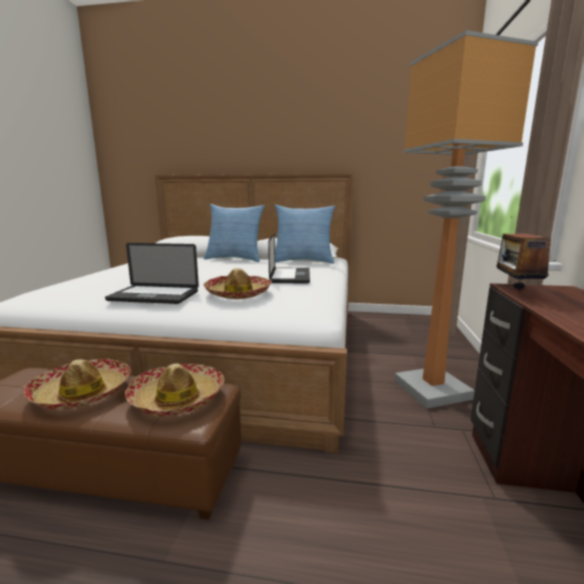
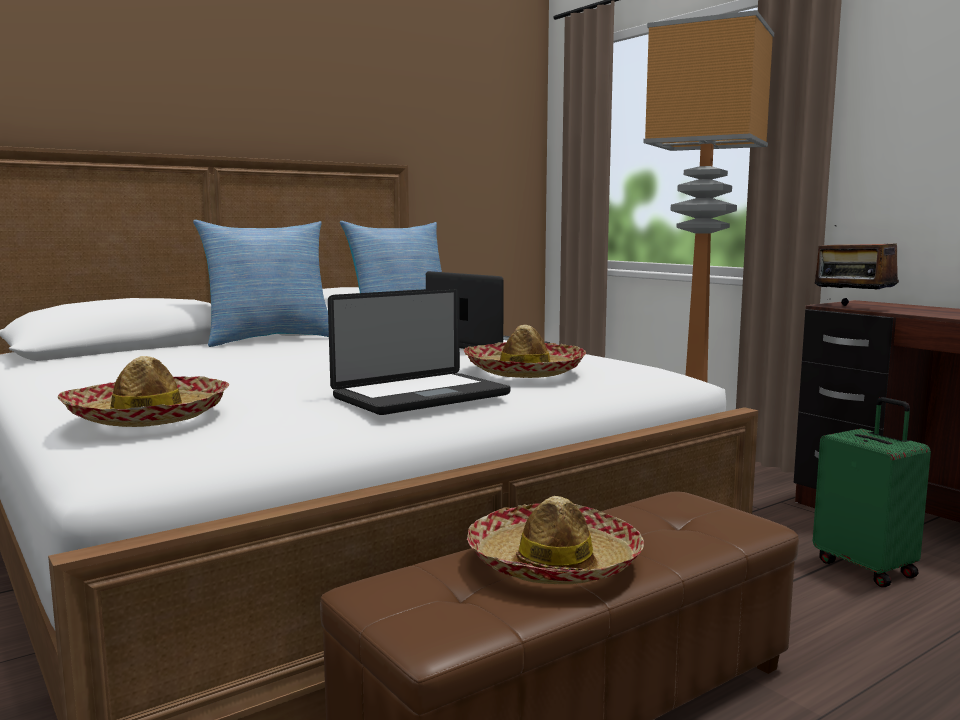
camera: 45 degrees left, 5 degrees down
hat [125,363,224,416] -> hat moved to [58,356,229,427]
none -> green suitcase [813,397,931,587]

